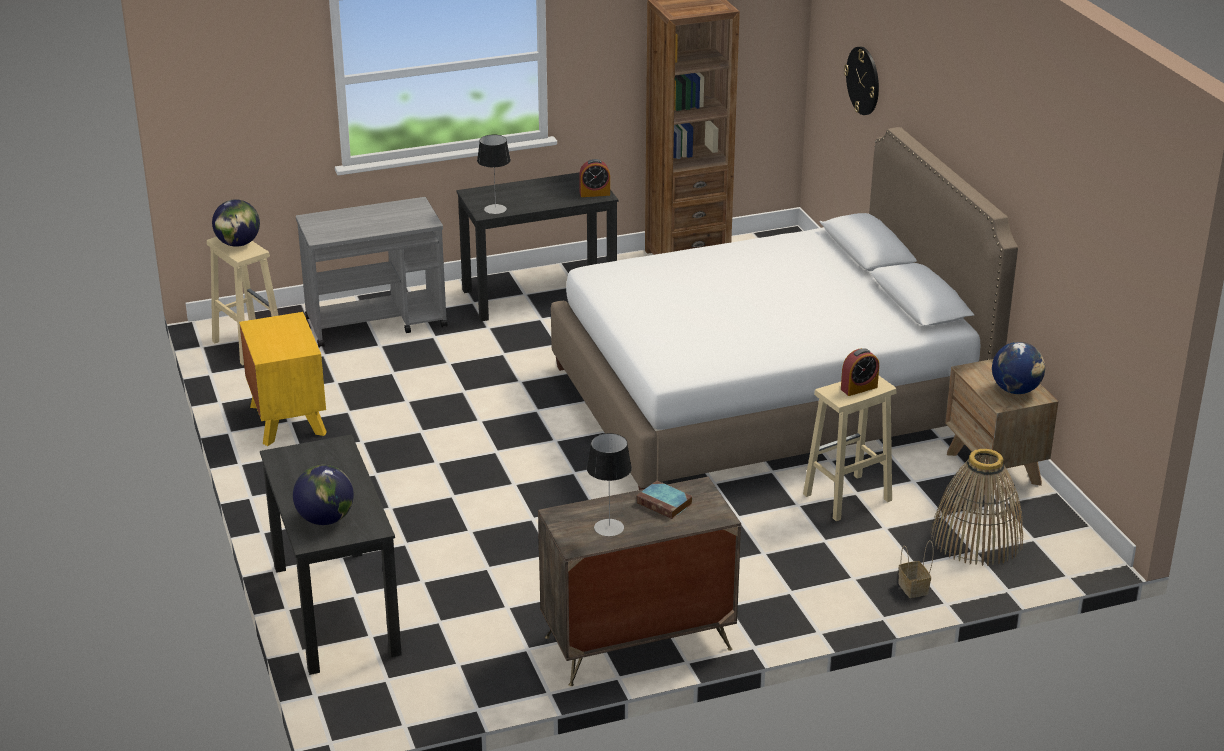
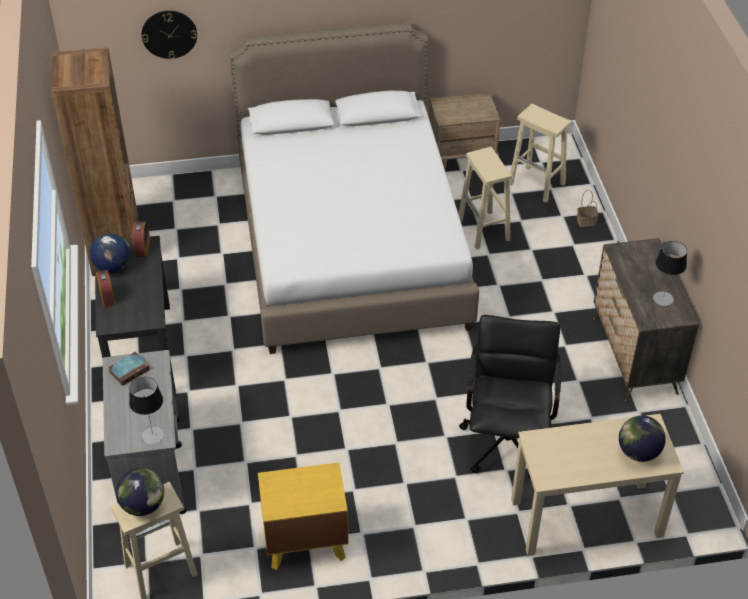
camera: 80 degrees left, 15 degrees up
black desk [260,434,402,675] -> beige desk [511,414,684,556]
table lamp [477,135,511,214] -> table lamp moved to [129,377,164,444]
book [636,481,692,519] -> book moved to [108,352,150,386]
alarm clock [841,348,879,396] -> alarm clock moved to [96,270,116,308]
basket [931,449,1023,566] -> beige stool [509,104,572,202]
globe [992,342,1045,394] -> globe moved to [90,233,131,273]
none -> black office chair [459,315,562,479]

